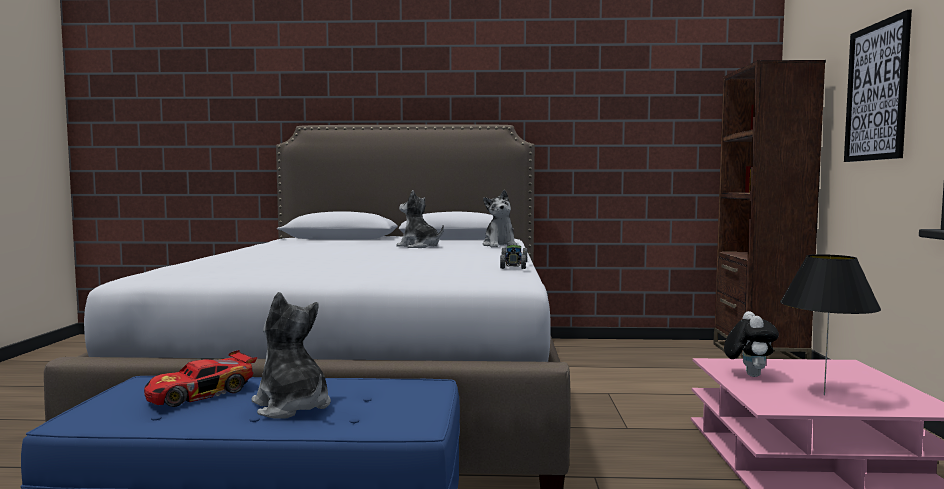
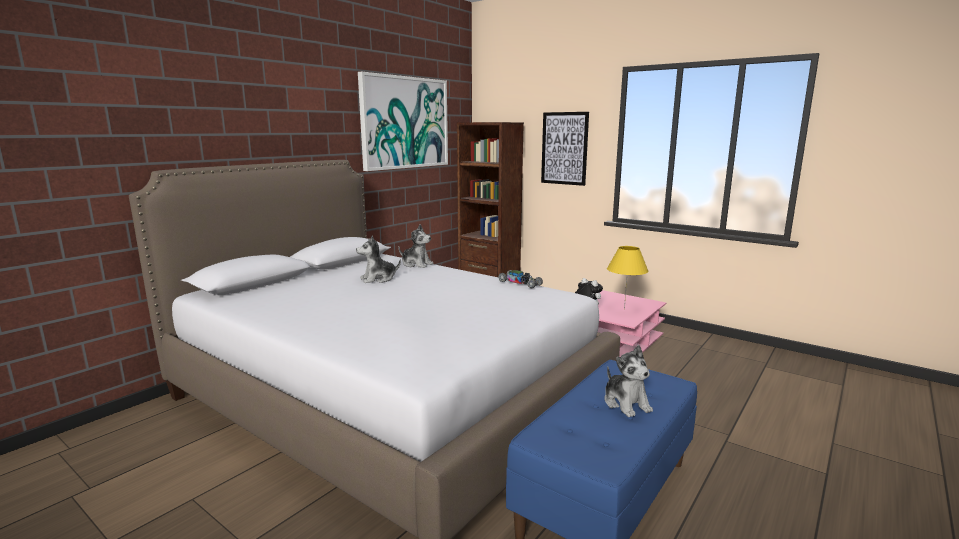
camera: 55 degrees left, 10 degrees up
toy car [144,350,257,407] -> none
plush toy [252,292,331,419] -> plush toy turned 105 degrees counterclockwise [604,345,653,417]
black table lamp [780,254,881,395] -> yellow table lamp [607,246,649,310]
none -> picture [358,72,448,171]

